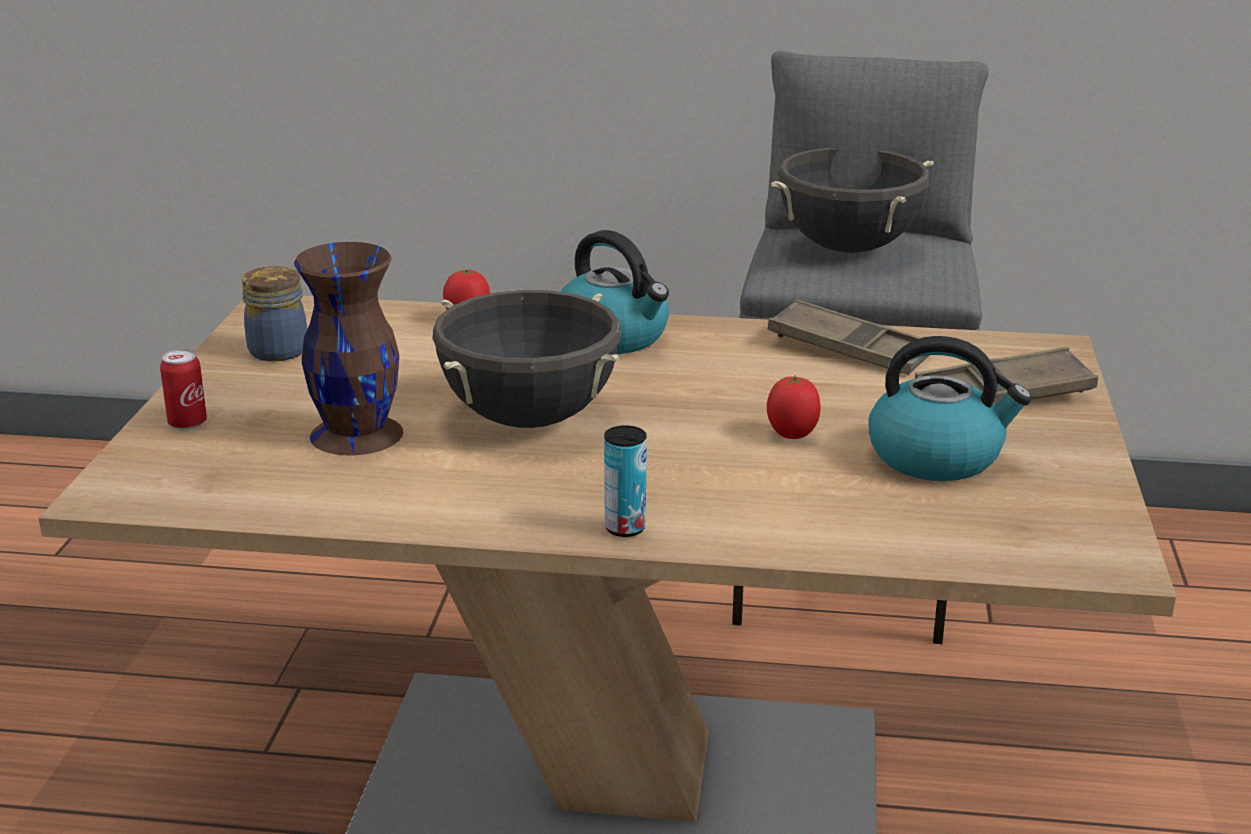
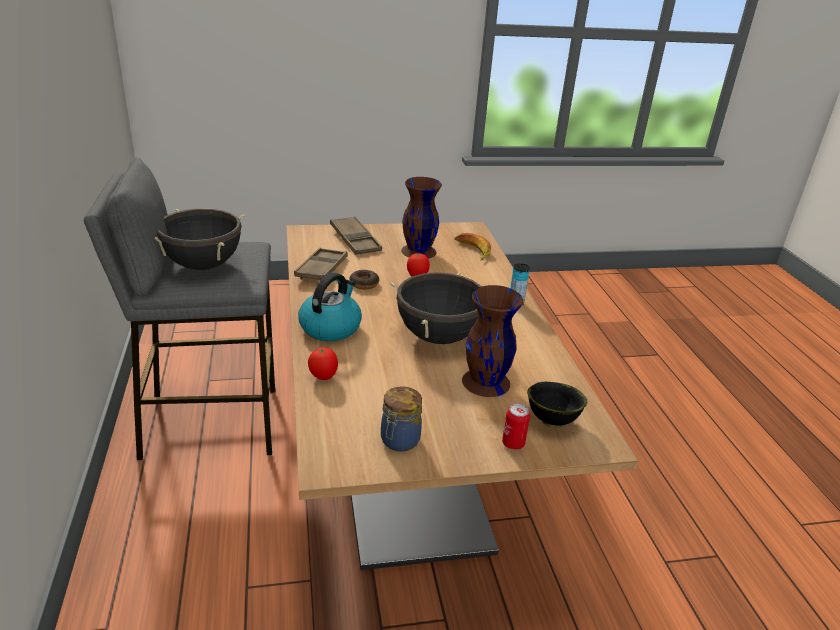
camera: 110 degrees left, 5 degrees up
kettle [868,336,1032,481] -> brown vase [401,177,442,259]
none -> donut [350,270,379,290]
none -> banana [455,233,491,260]
none -> black bowl [527,382,588,428]

